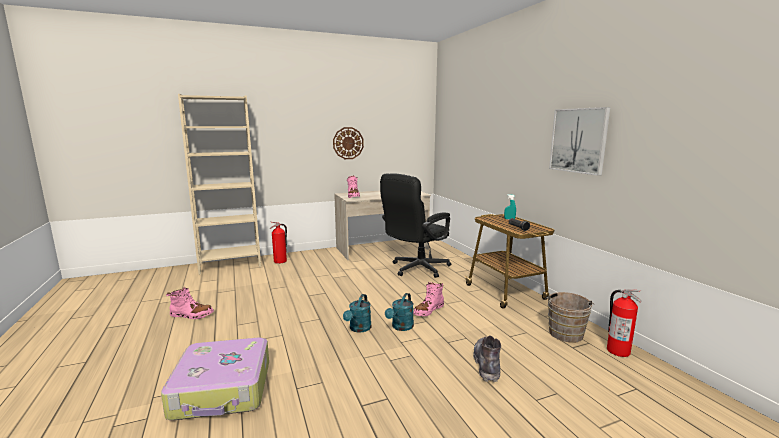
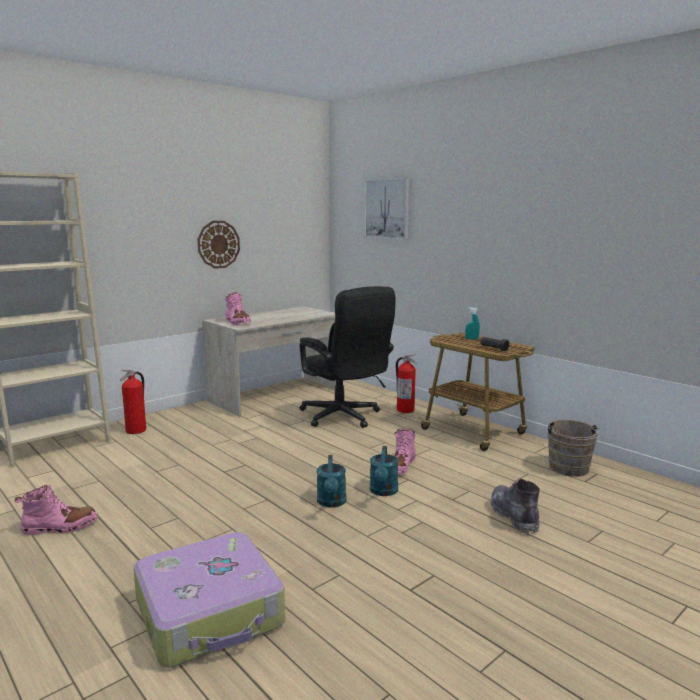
camera: 20 degrees left, 0 degrees up
black office chair [380,173,451,278] -> black office chair turned 60 degrees counterclockwise [299,286,396,428]
picture [549,107,610,176] -> picture moved to [364,178,409,240]
fire extinguisher [607,289,642,357] -> fire extinguisher moved to [396,354,417,413]

